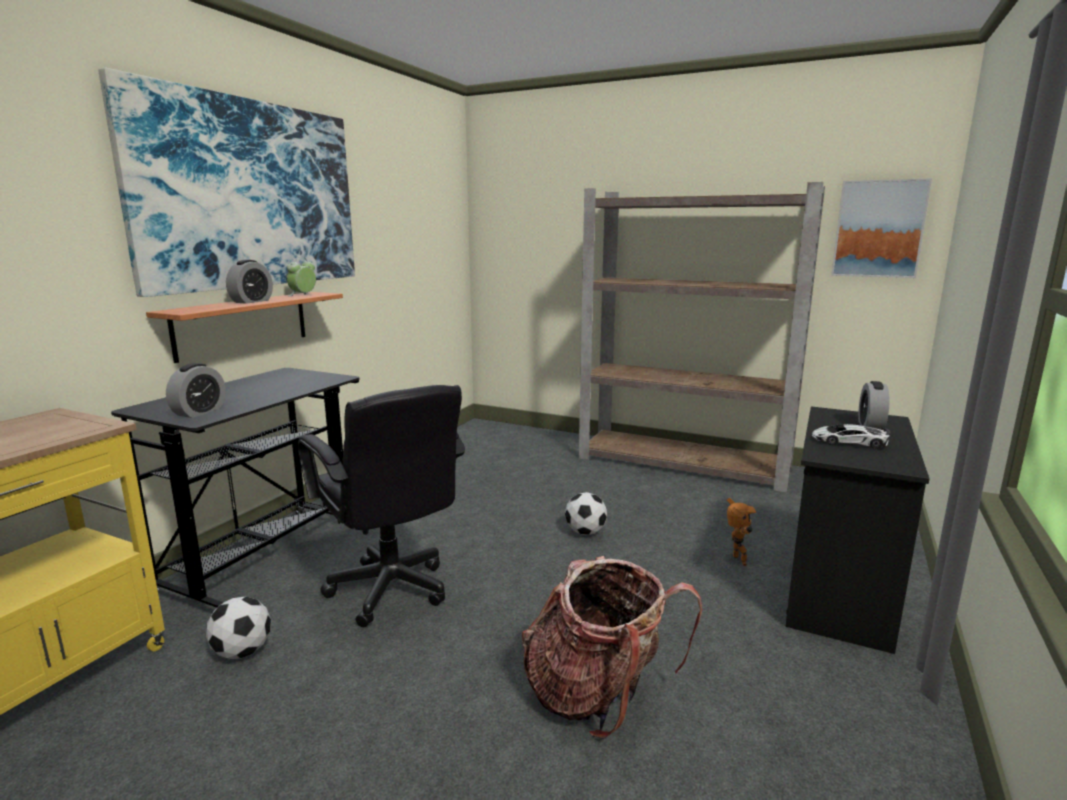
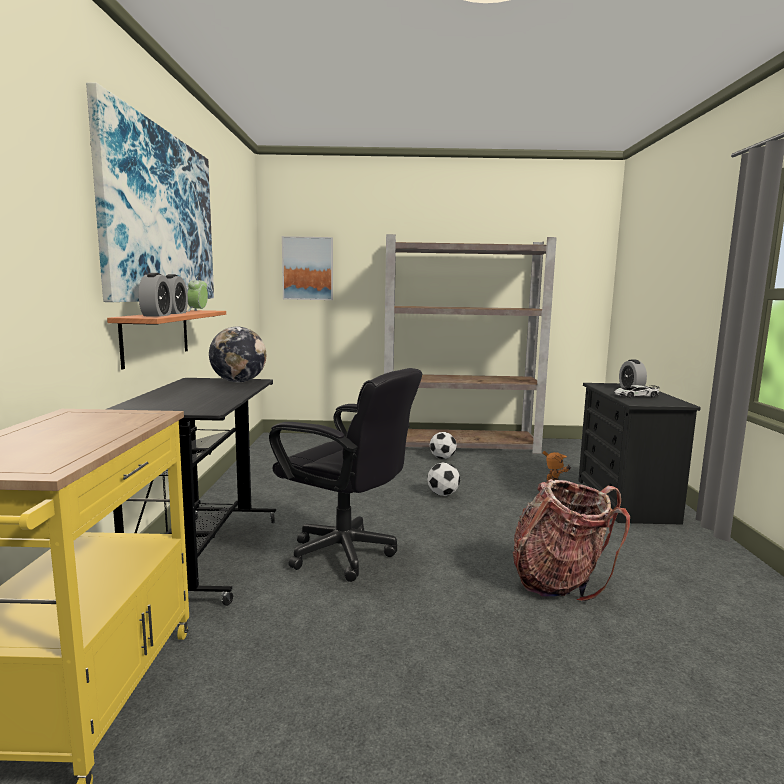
camera: 25 degrees left, 5 degrees down
alarm clock [166,363,226,418] -> alarm clock moved to [139,273,172,317]
football [206,596,271,659] -> football moved to [430,432,457,459]
picture [831,178,932,278] -> picture moved to [282,236,333,300]
none -> globe [209,327,266,382]

